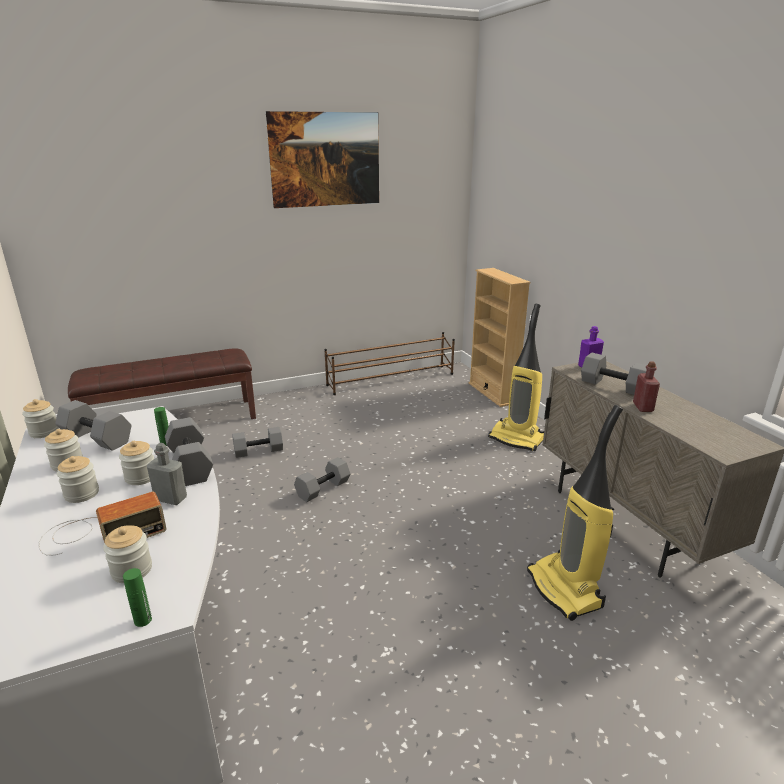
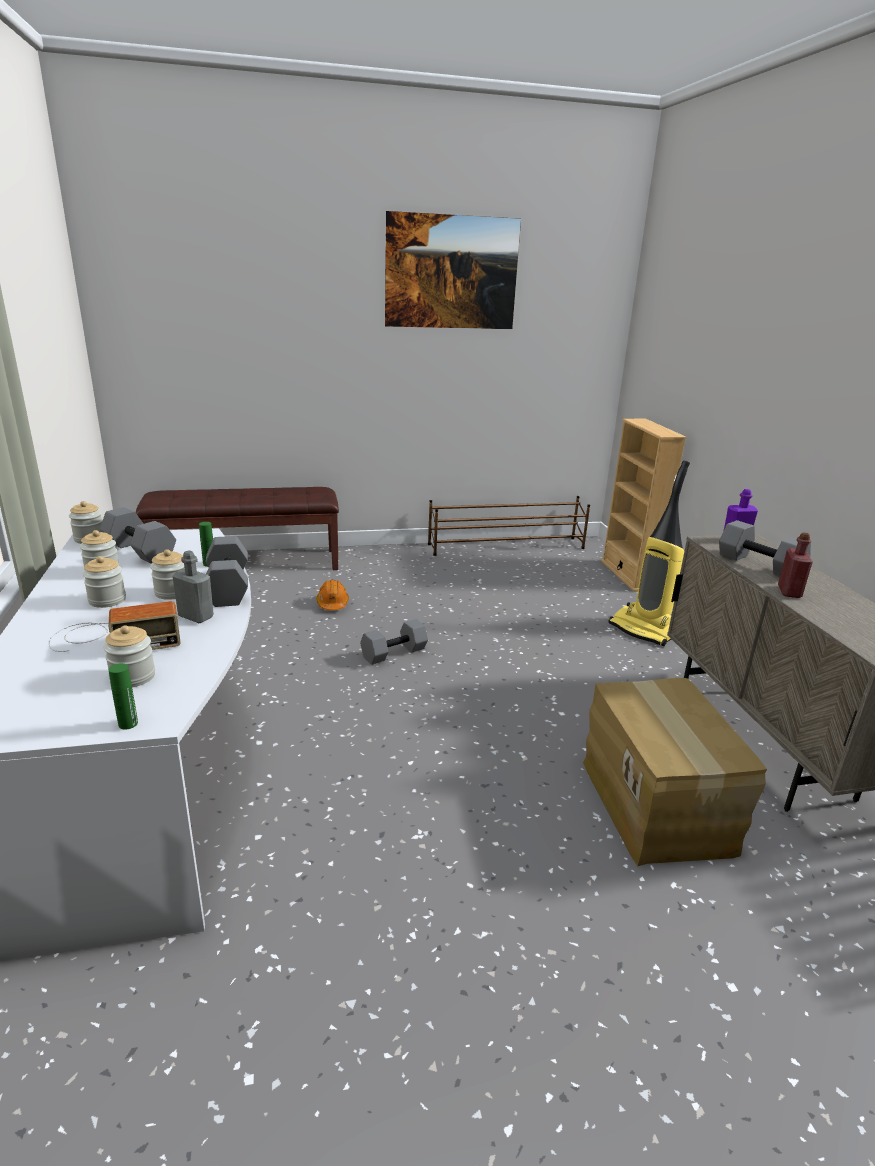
camera: 10 degrees right, 0 degrees up
grey dumbbell [232,427,283,458] -> orange hard hat [316,580,349,610]
vacuum cleaner [527,405,623,621] -> cardboard box [583,678,767,866]

